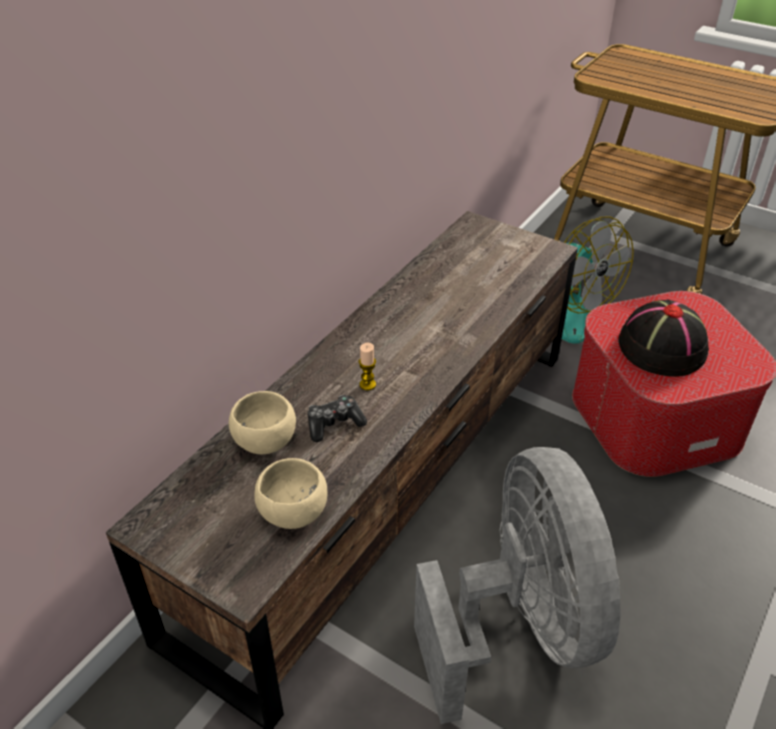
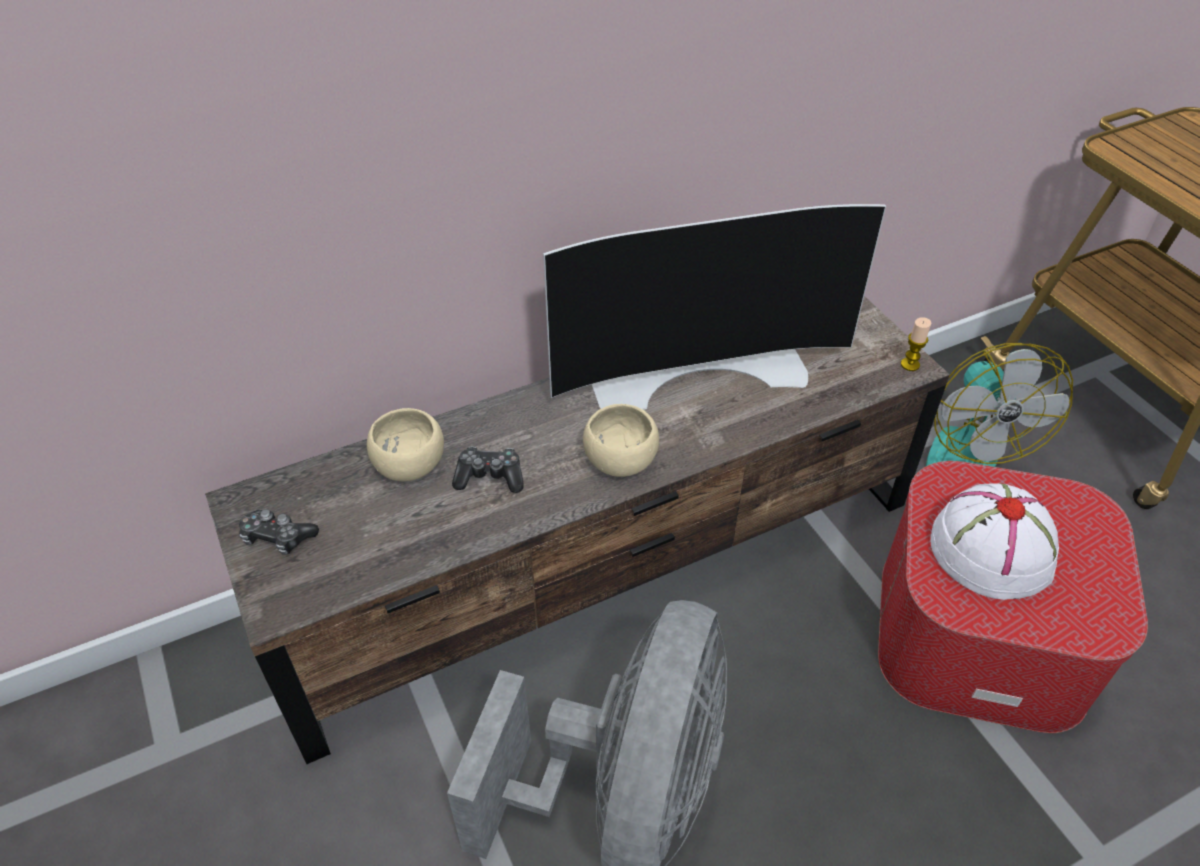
camera: 30 degrees right, 5 degrees up
beige bowl [254,458,328,529] -> beige bowl moved to [583,404,659,477]
candle [359,343,376,390] -> candle moved to [901,317,931,371]
black hat [618,299,709,377] -> white hat [930,483,1059,600]
none -> game controller [239,509,319,555]
none -> television [543,204,886,410]

